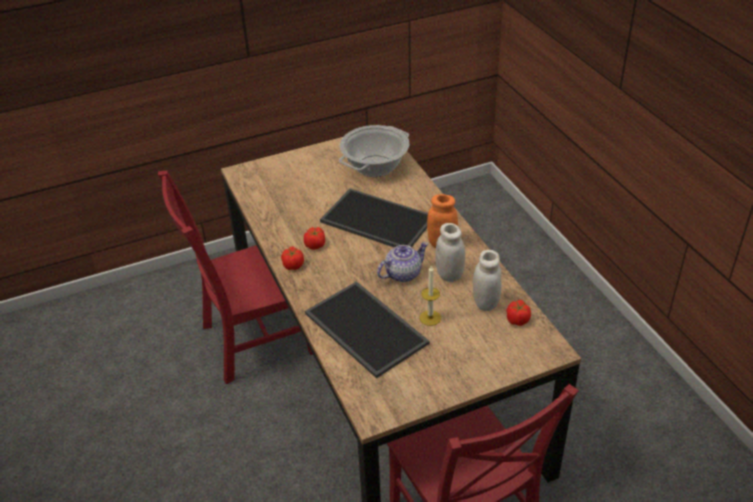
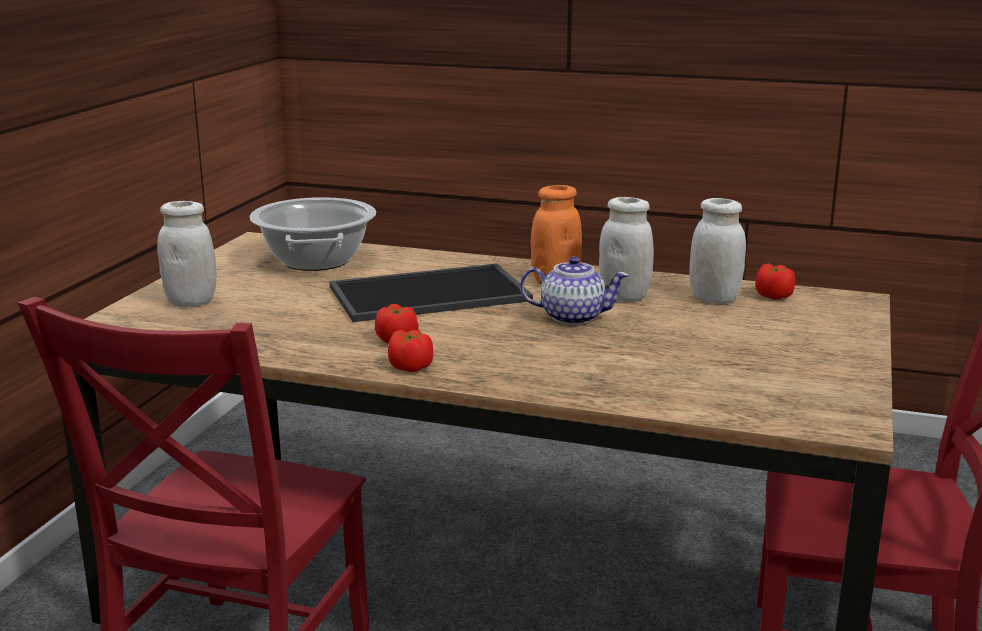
camera: 50 degrees left, 20 degrees down
tray [305,281,429,378] -> none
teapot [377,242,429,282] -> teapot turned 90 degrees clockwise [520,256,629,325]
candle [420,266,441,326] -> none
none -> white jar [157,201,217,307]

